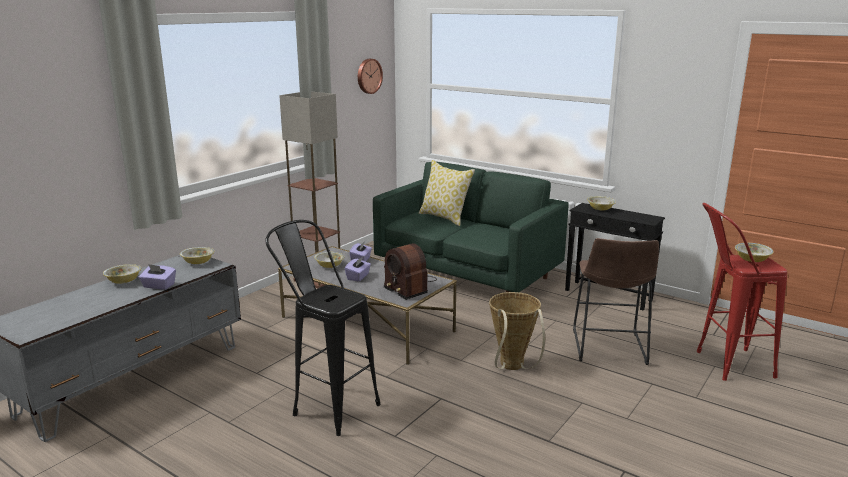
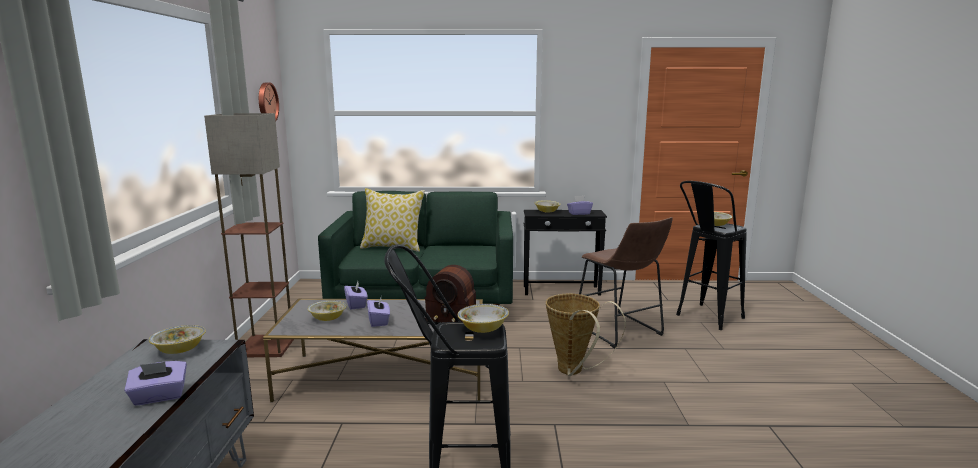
camera: 35 degrees left, 5 degrees down
bowl [103,264,141,284] -> bowl moved to [458,304,509,333]
red stool [697,203,787,381] -> black stool [676,181,747,330]
none -> purple tissue box [567,196,593,215]

